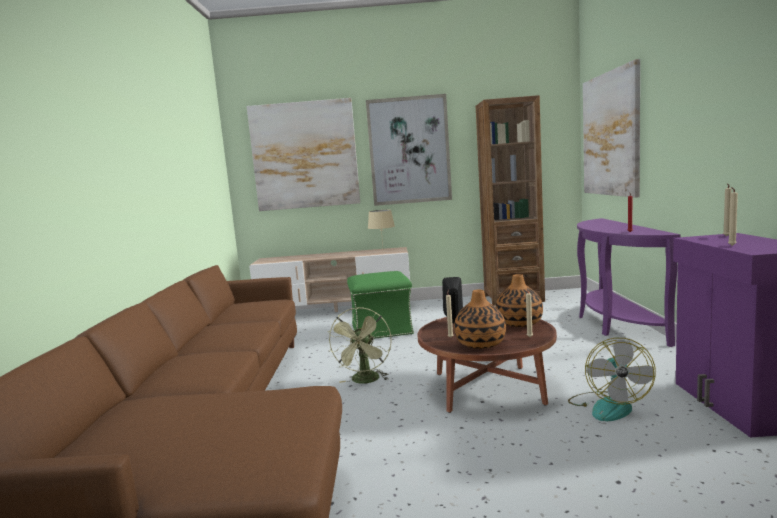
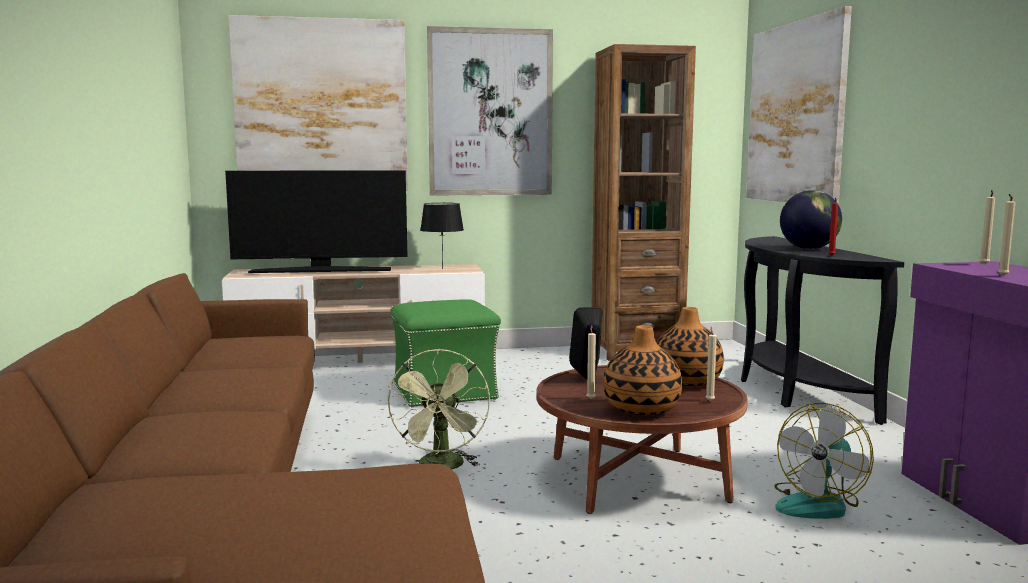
camera: 10 degrees left, 0 degrees up
beige table lamp [368,210,395,245] -> black table lamp [420,203,464,269]
fan [568,338,656,421] -> fan turned 45 degrees clockwise [774,403,874,519]
purple console table [577,218,680,347] -> black console table [741,236,904,425]
none -> television [225,170,407,273]
none -> globe [780,190,842,249]

